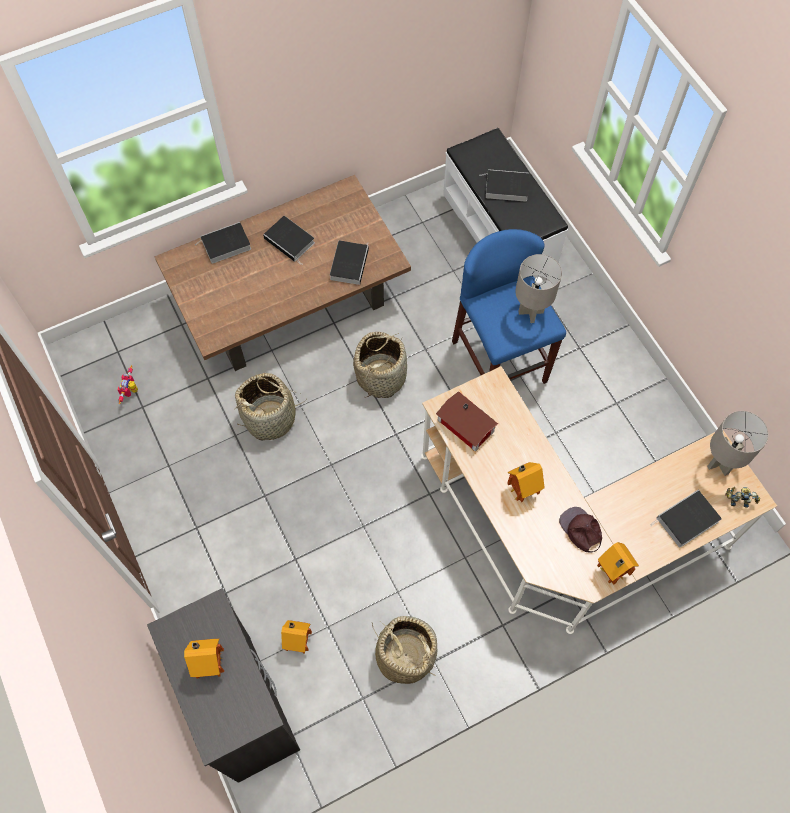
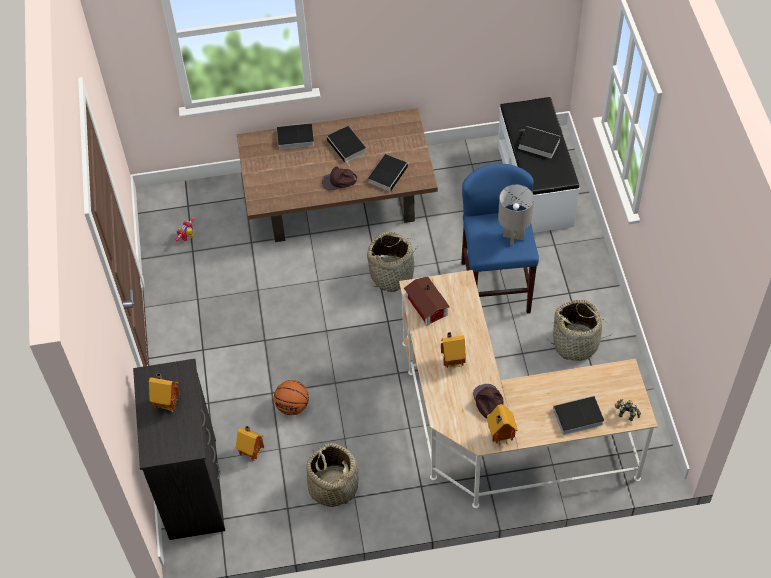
camera: 20 degrees right, 10 degrees down
basket [234,373,306,440] -> basket moved to [547,300,613,361]
grey table lamp [707,411,768,476] -> none
none -> basketball [274,380,309,415]
none -> brown cap [322,167,357,190]

